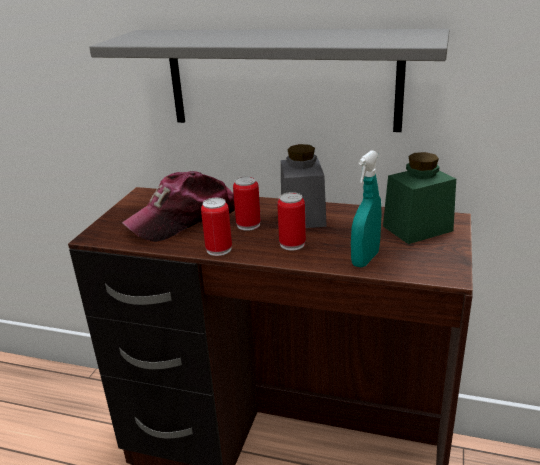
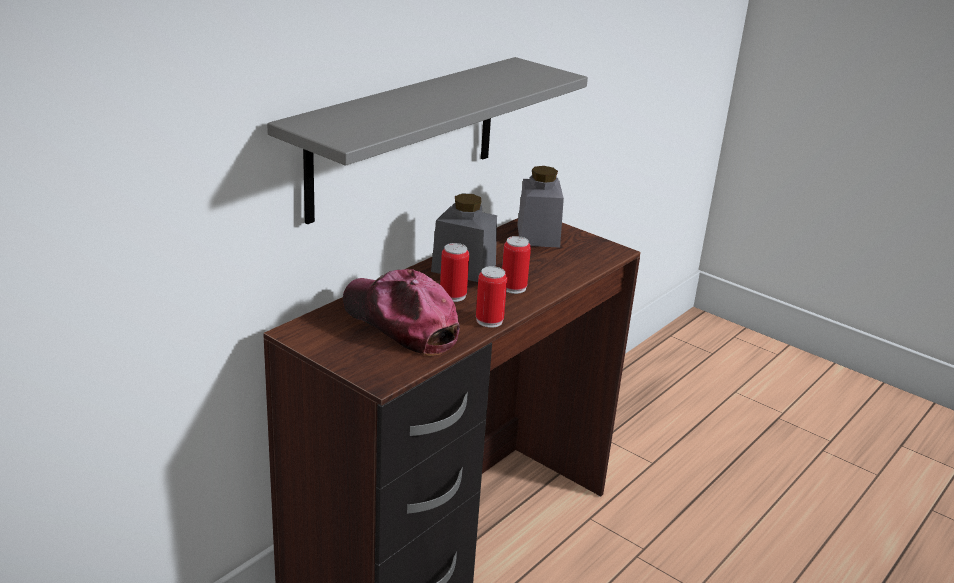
camera: 70 degrees left, 0 degrees up
cap [122,171,235,242] -> cap turned 150 degrees clockwise [343,269,460,356]
turquoise spray bottle [351,150,382,267] -> none
green jar [383,152,456,244] -> grey jar [517,166,564,248]

